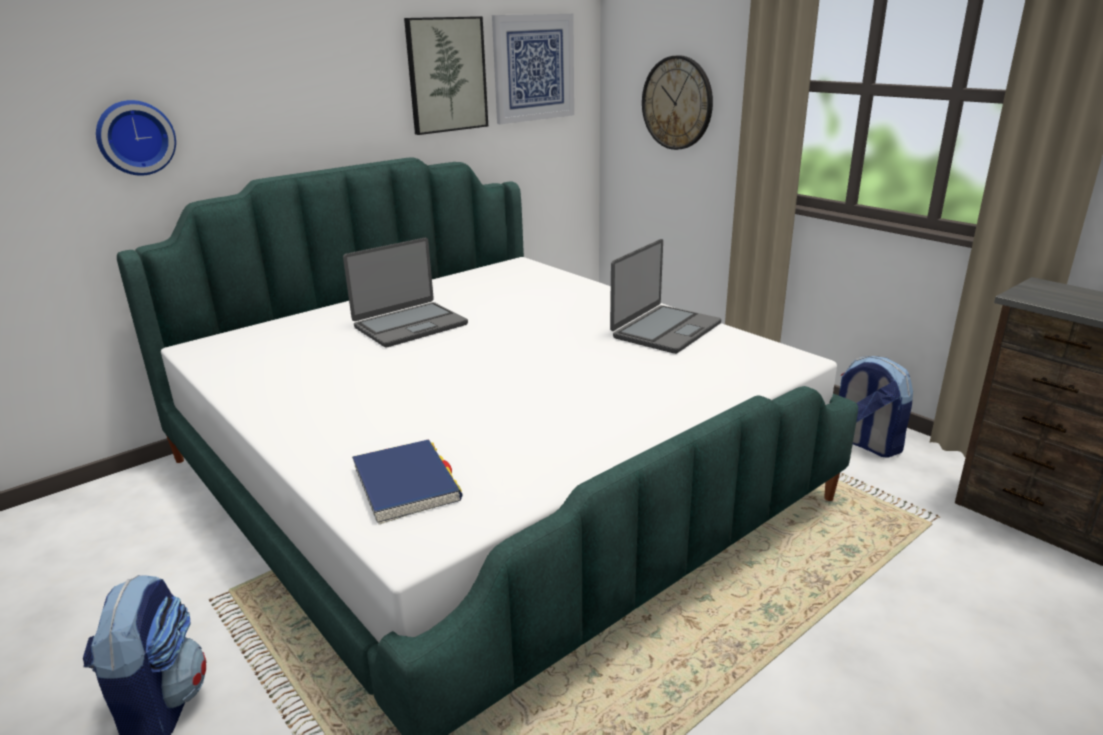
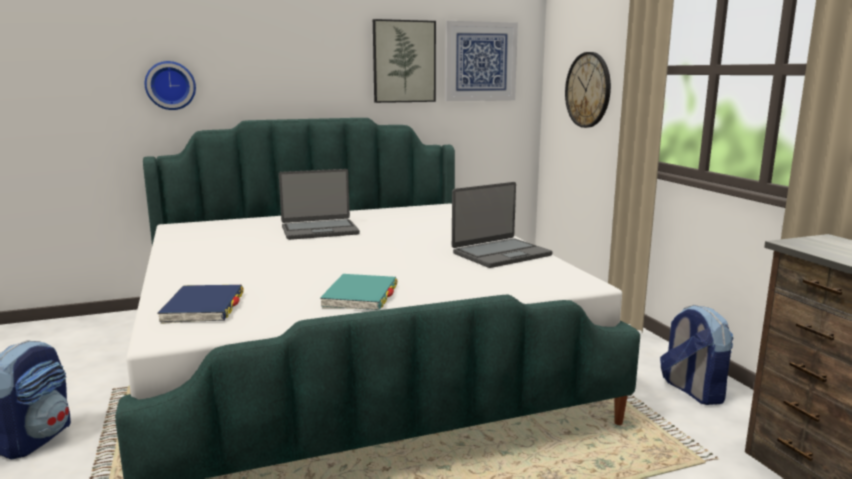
camera: 20 degrees right, 10 degrees down
none -> turquoise book [320,274,398,310]

